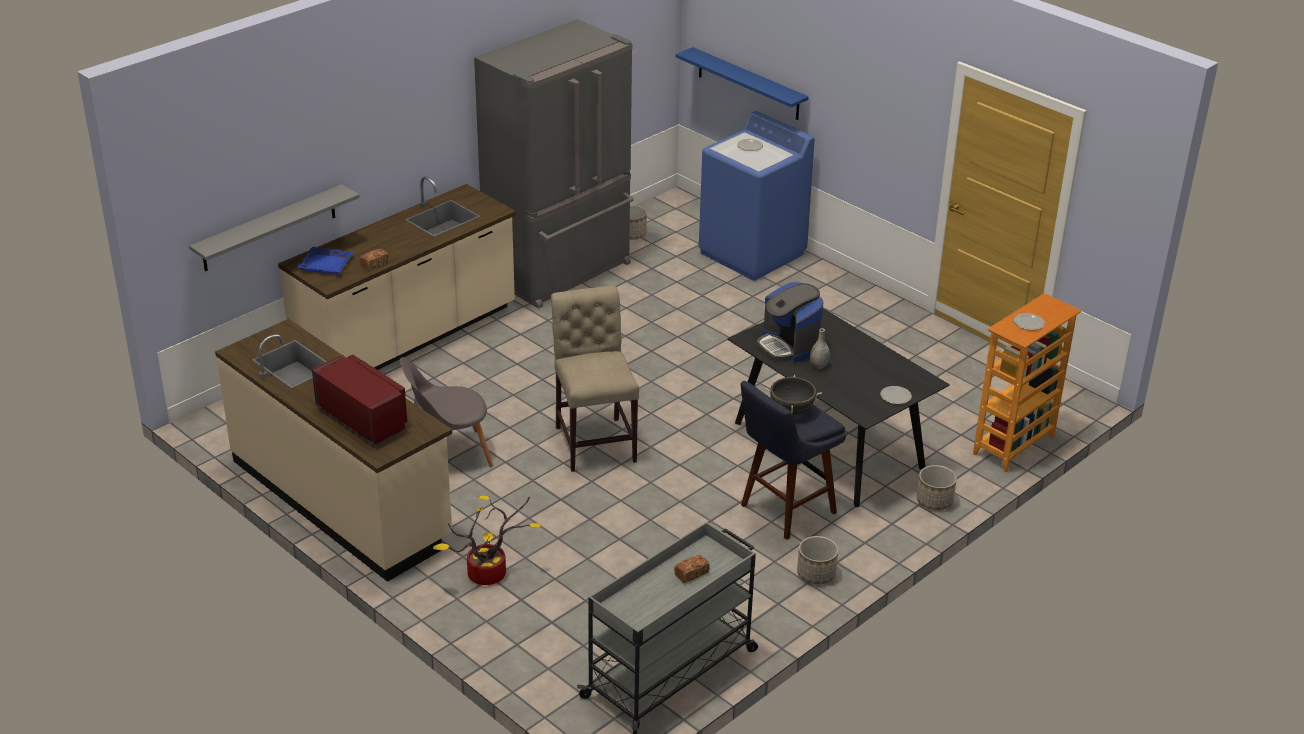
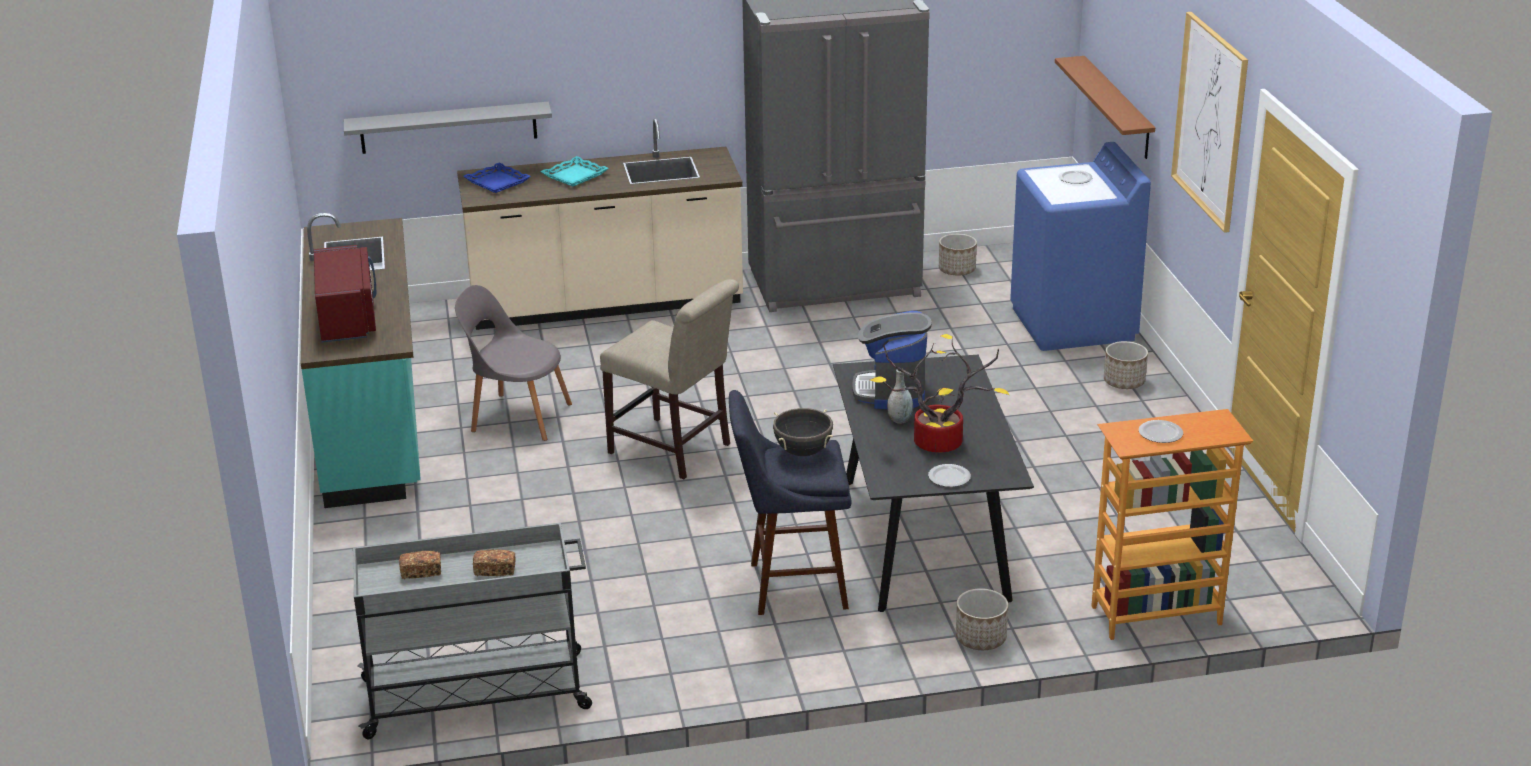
camera: 35 degrees right, 5 degrees down
beige counter [215,319,452,582] -> turquoise counter [301,213,421,508]
bread [360,249,389,270] -> bread moved to [399,551,441,579]
potted plant [433,496,542,585] -> potted plant moved to [870,334,1009,452]
beige chair [551,286,639,472] -> beige chair turned 105 degrees clockwise [600,279,739,479]
blue shelf [676,47,809,120] -> brown shelf [1055,56,1155,159]
planter [797,536,838,584] -> planter moved to [1104,341,1148,389]
none -> turquoise tray [540,156,608,186]
none -> picture [1171,12,1248,233]

